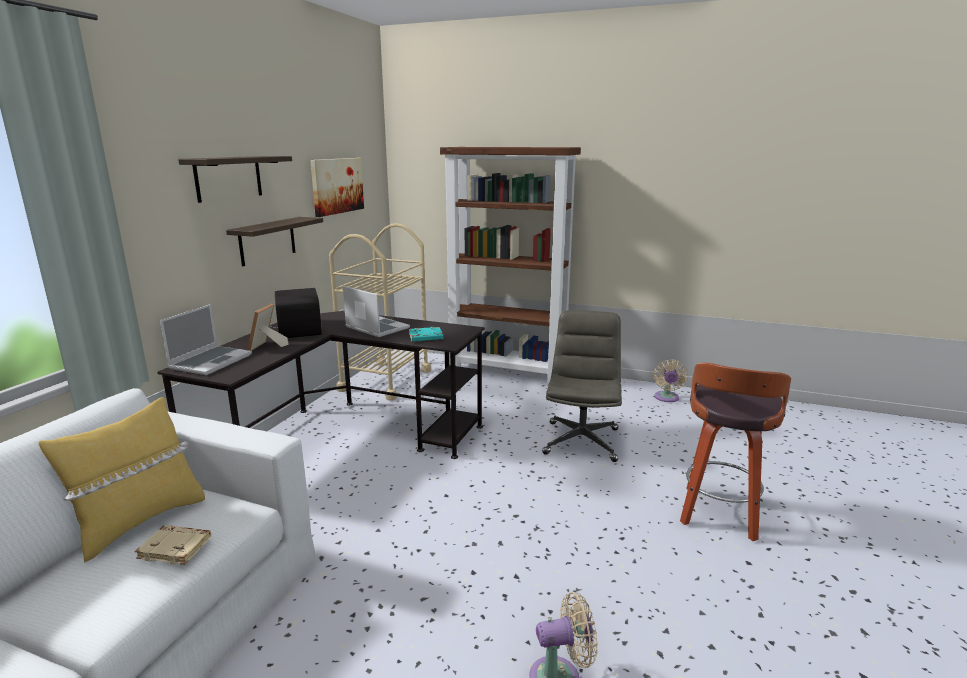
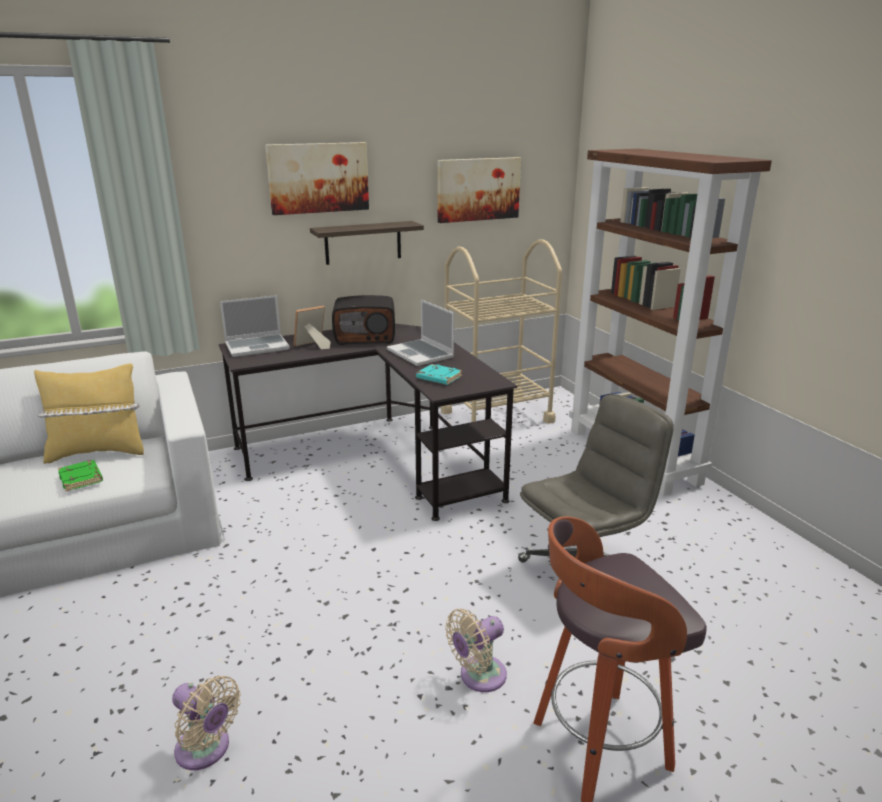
camera: 45 degrees right, 5 degrees up
beige book [135,525,211,565] -> green book [58,460,103,491]
shelf [178,156,292,203] -> picture [265,142,369,215]
radio [275,288,322,338] -> radio turned 120 degrees counterclockwise [332,295,395,345]
laptop [343,286,410,337] -> laptop turned 150 degrees clockwise [387,299,454,366]
beige fan [654,360,688,402] -> beige fan moved to [445,608,507,692]

